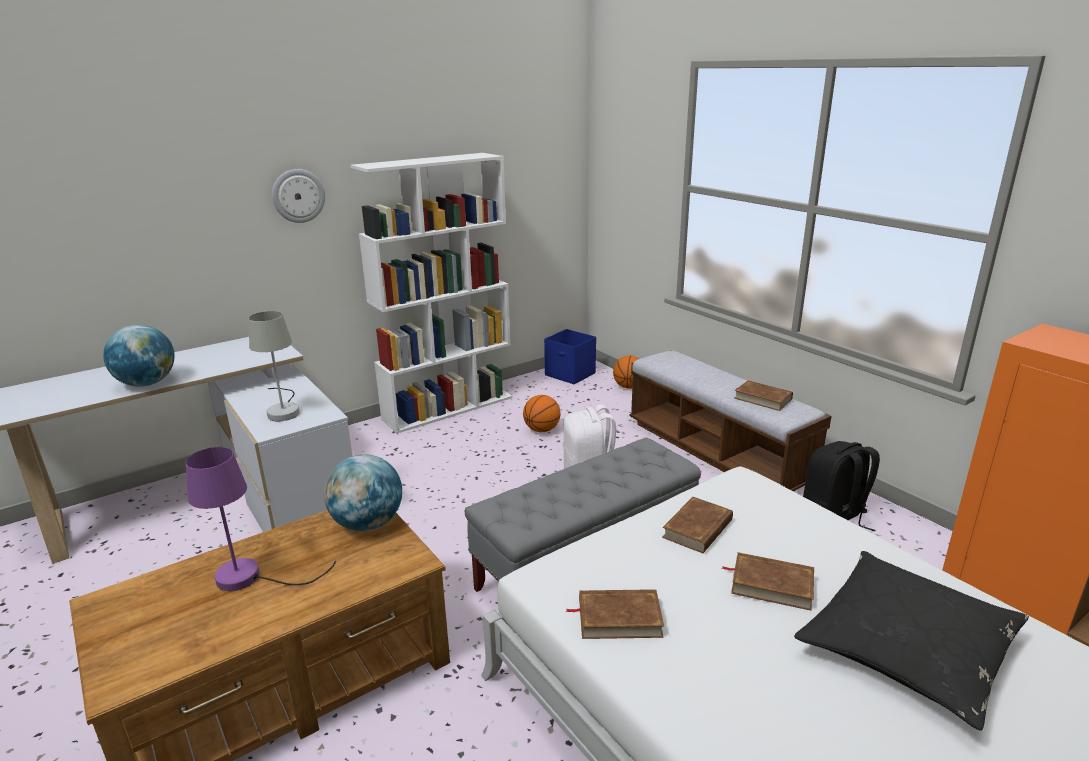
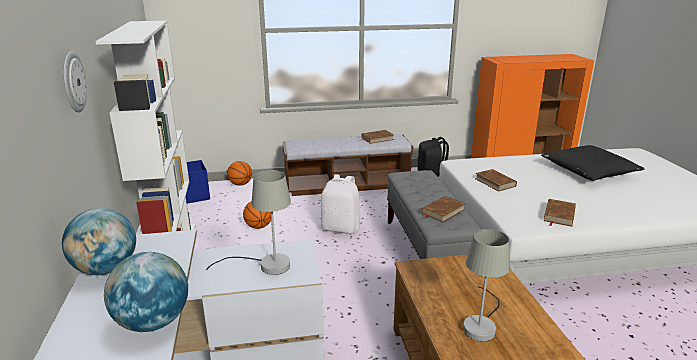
camera: 65 degrees left, 0 degrees up
purple table lamp [186,447,336,591] -> grey table lamp [463,229,510,341]
globe [324,454,402,531] -> globe moved to [62,208,136,275]
brown book [722,552,814,611] -> brown book moved to [422,196,466,222]

